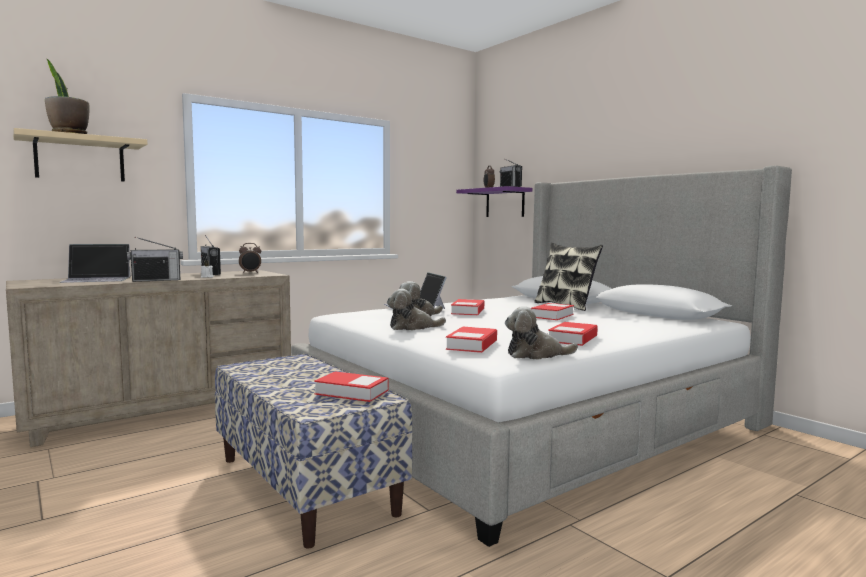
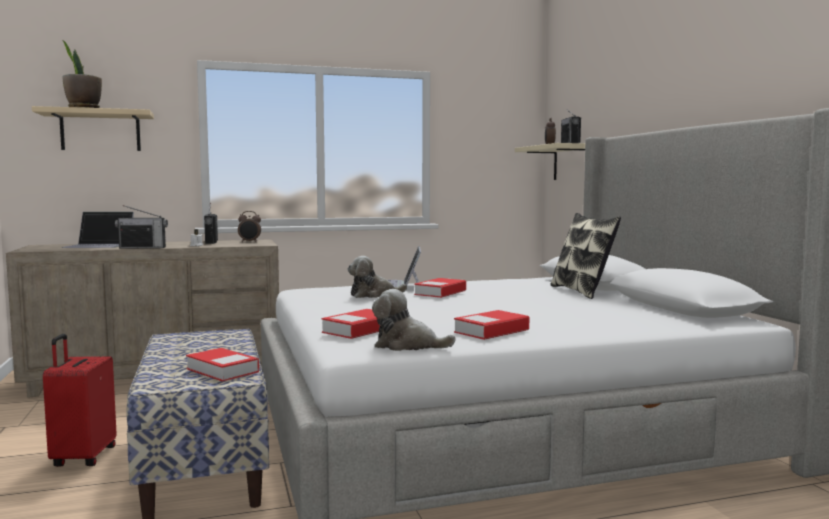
camera: 20 degrees right, 0 degrees up
plush toy [387,289,446,330] -> none
purple shelf [456,186,532,217] -> beige shelf [515,143,585,180]
book [531,303,574,320] -> none
none -> red suitcase [43,334,117,467]

